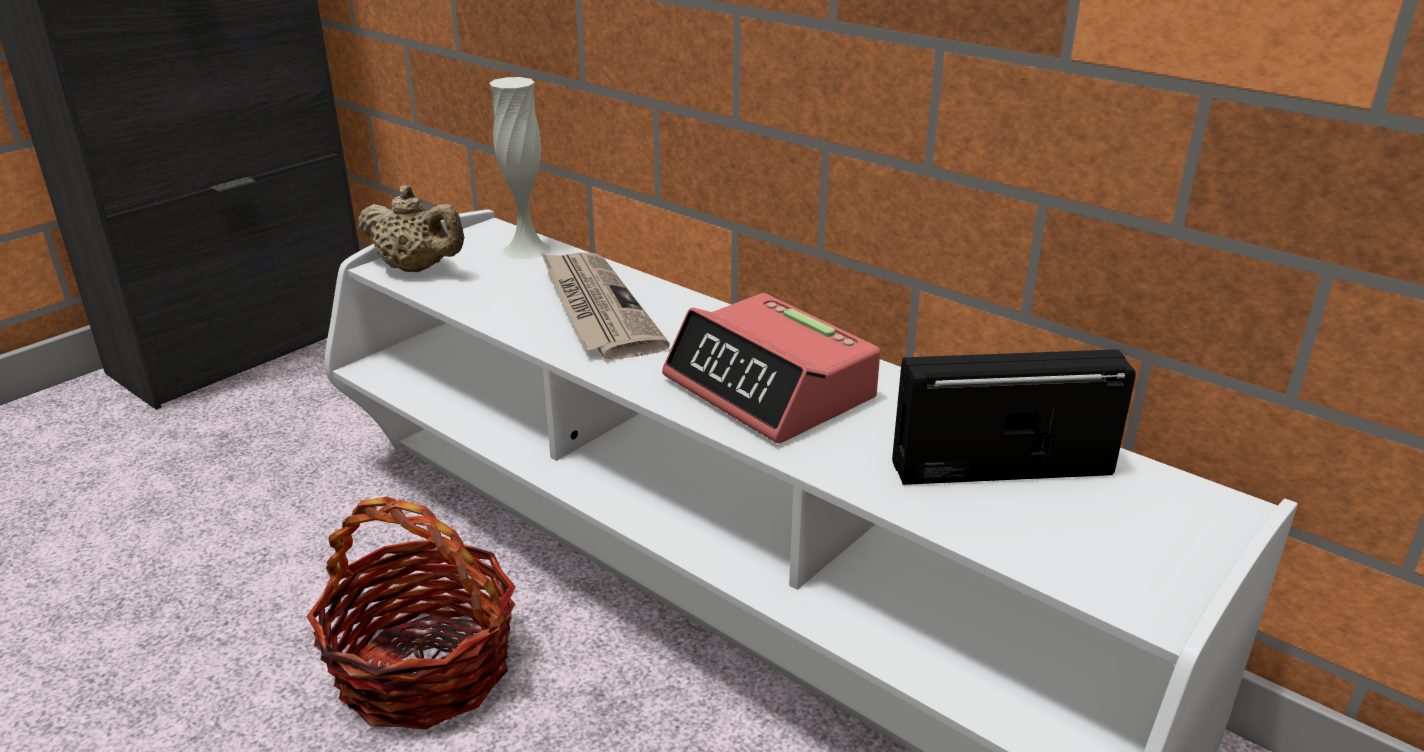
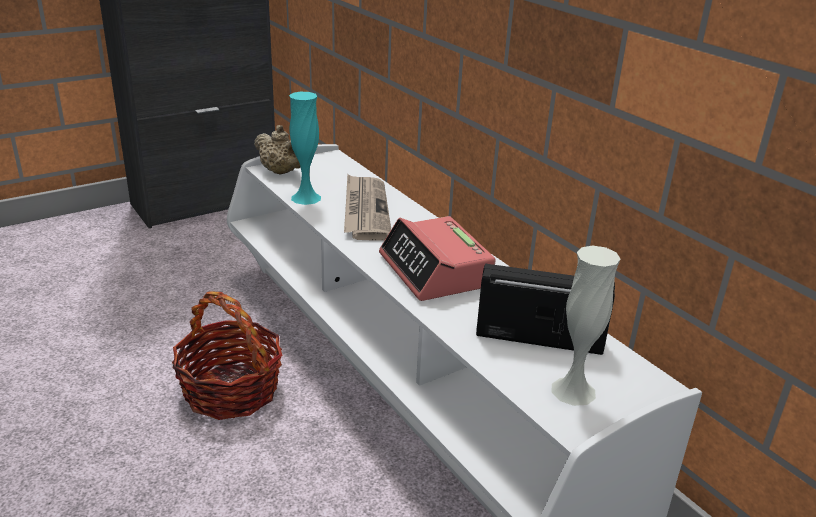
camera: 15 degrees right, 0 degrees up
white vase [489,77,550,259] -> white vase moved to [552,246,620,406]
none -> turquoise vase [289,92,321,205]

